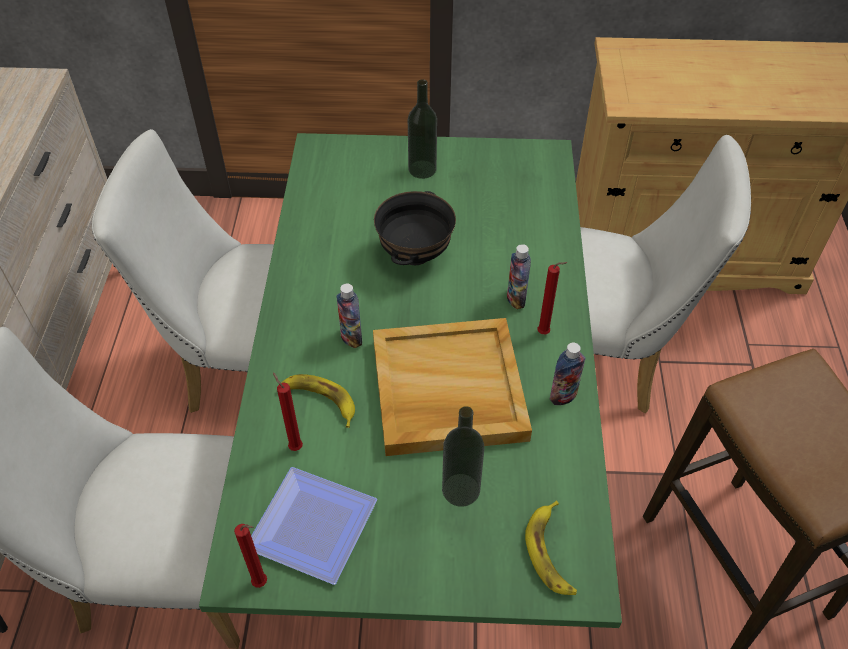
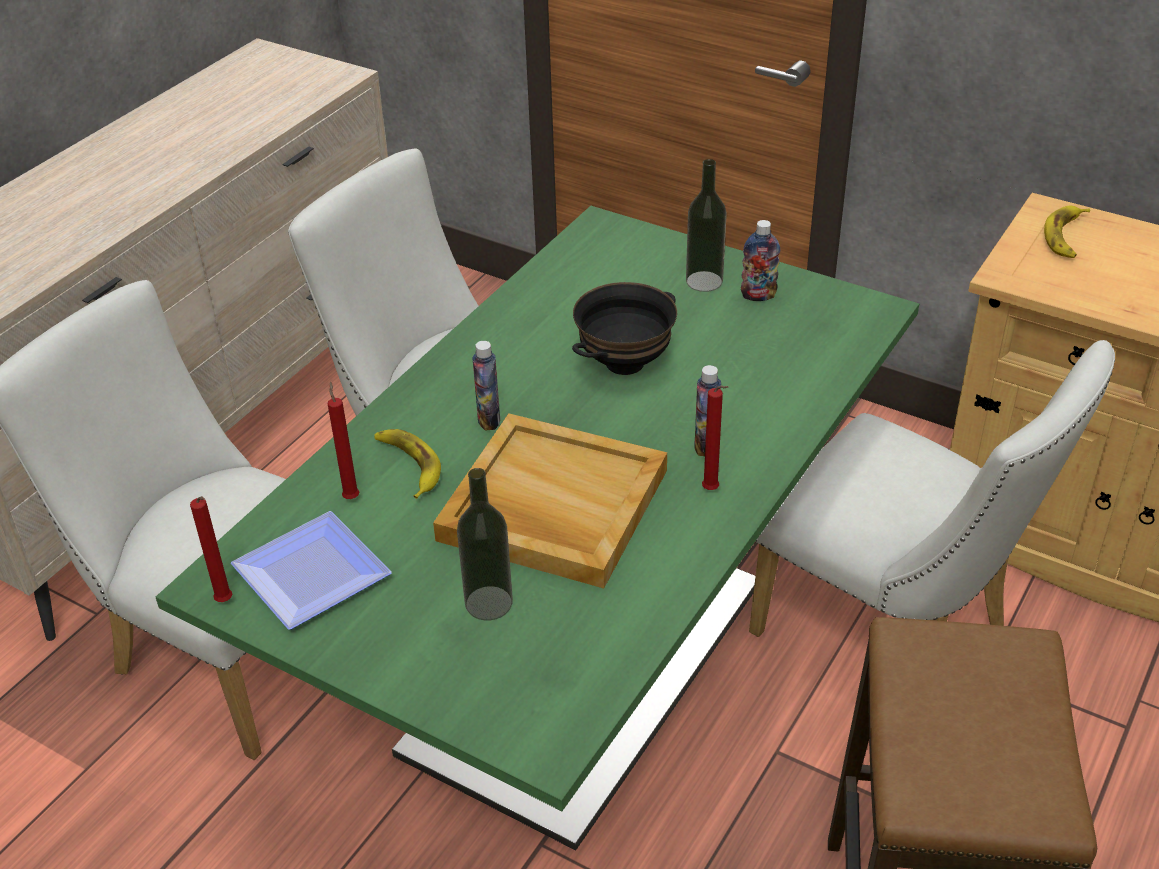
camera: 30 degrees right, 10 degrees down
banana [525,501,577,595] -> banana moved to [1044,206,1090,258]
bottle [550,343,585,405] -> bottle moved to [741,220,780,301]

